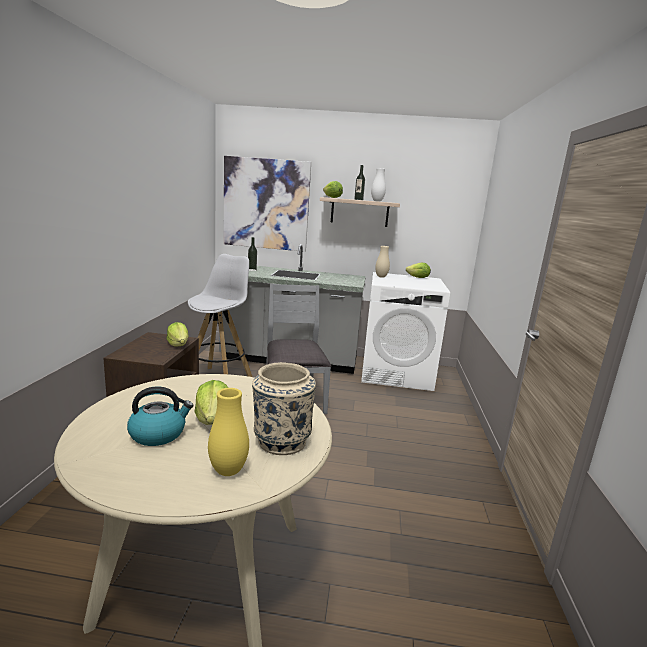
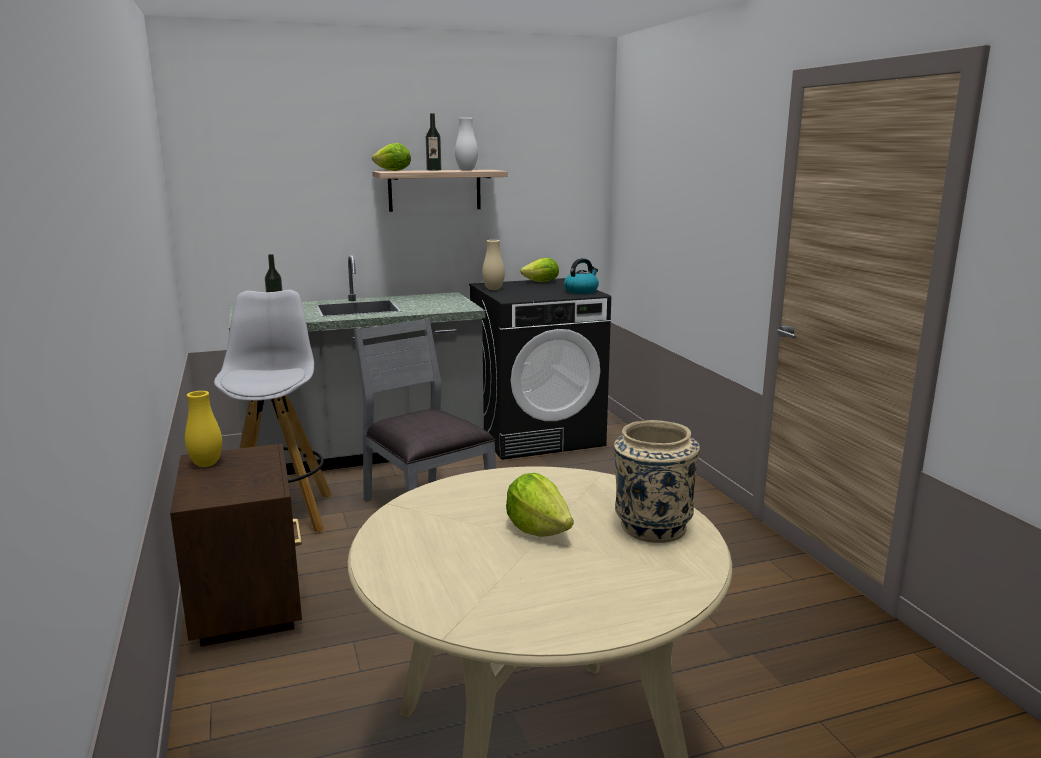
camera: 25 degrees left, 0 degrees up
kettle [127,387,194,446] -> kettle moved to [564,258,599,294]
lettuce [167,322,189,347] -> none
yellow vase [208,388,249,476] -> yellow vase moved to [185,391,222,467]
picture [223,156,311,252] -> none
white washing machine [361,272,450,391] -> black washing machine [469,278,611,460]

